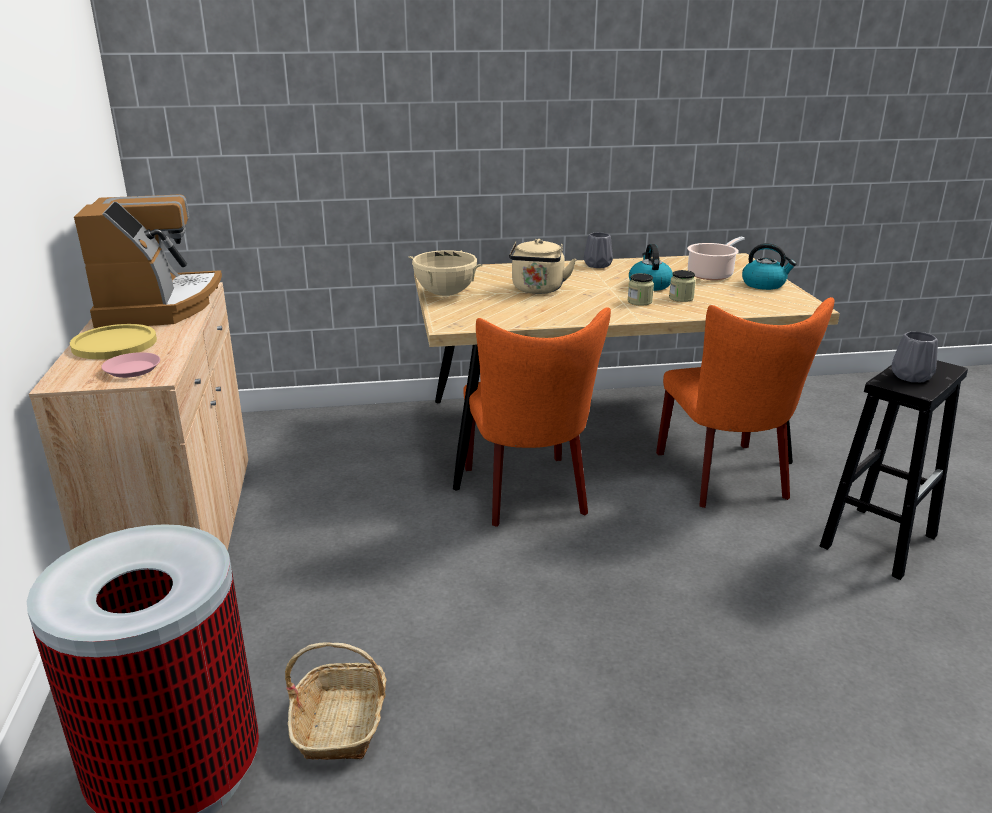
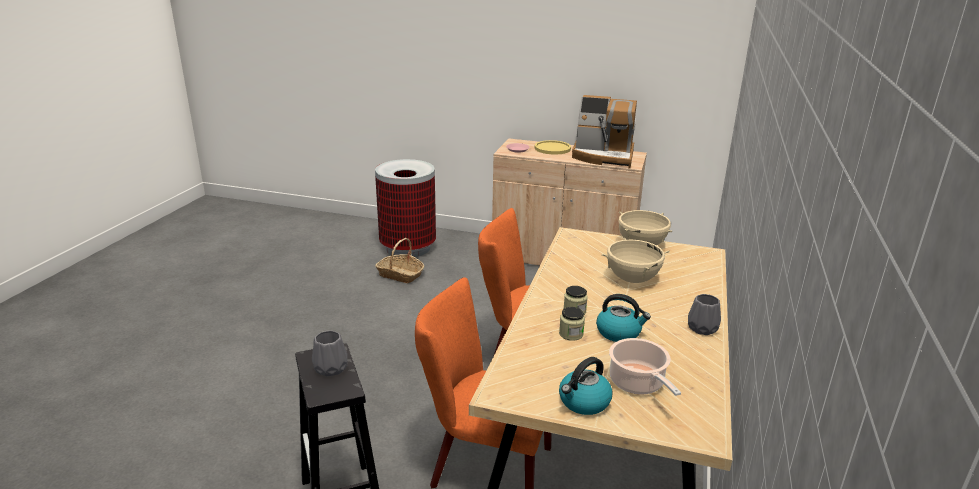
camera: 115 degrees right, 0 degrees up
beige kettle [509,239,576,294] -> beige cooking pot [602,238,670,283]

